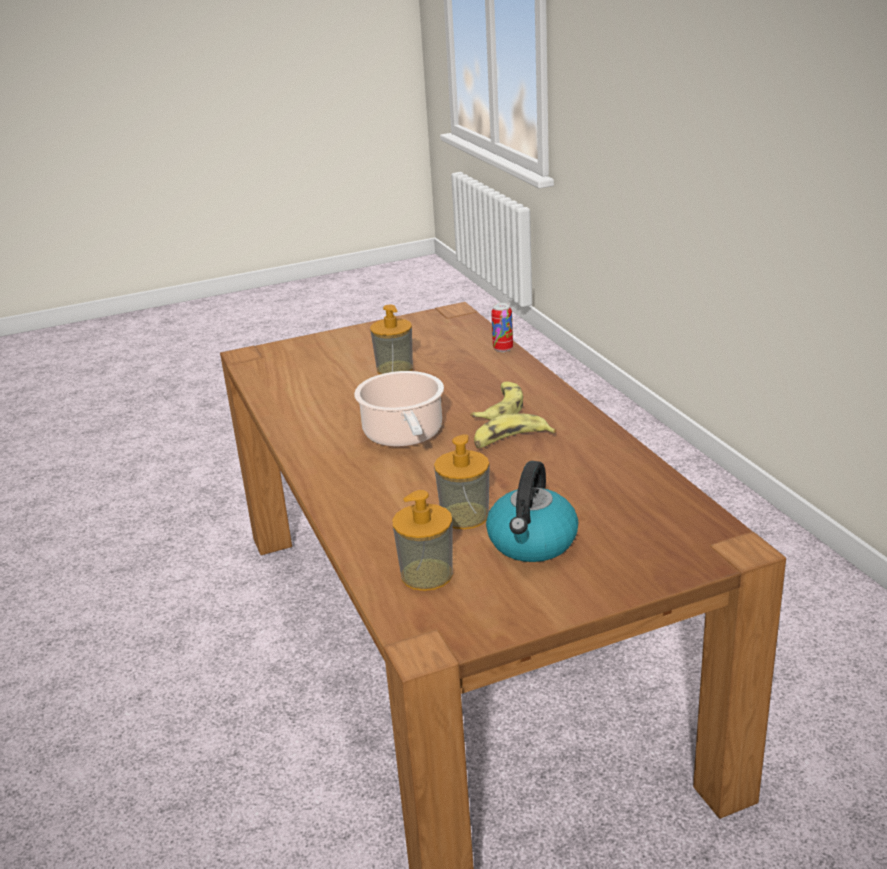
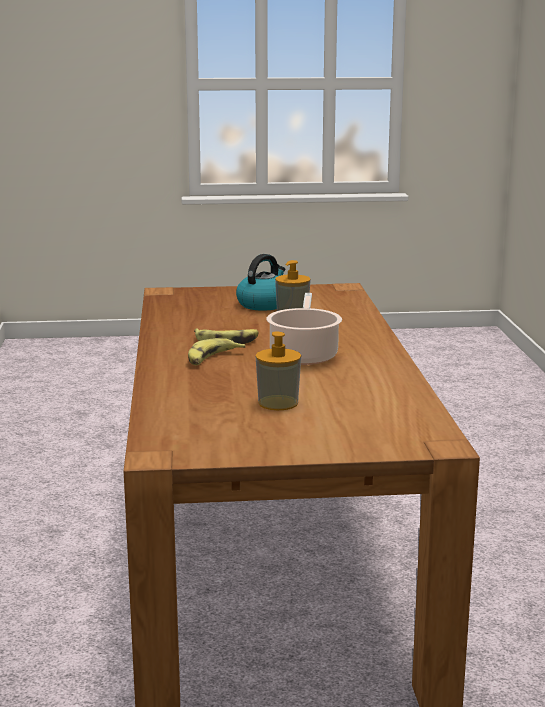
camera: 165 degrees left, 10 degrees down
soap dispenser [392,490,453,591] -> none
can [491,303,513,352] -> none

